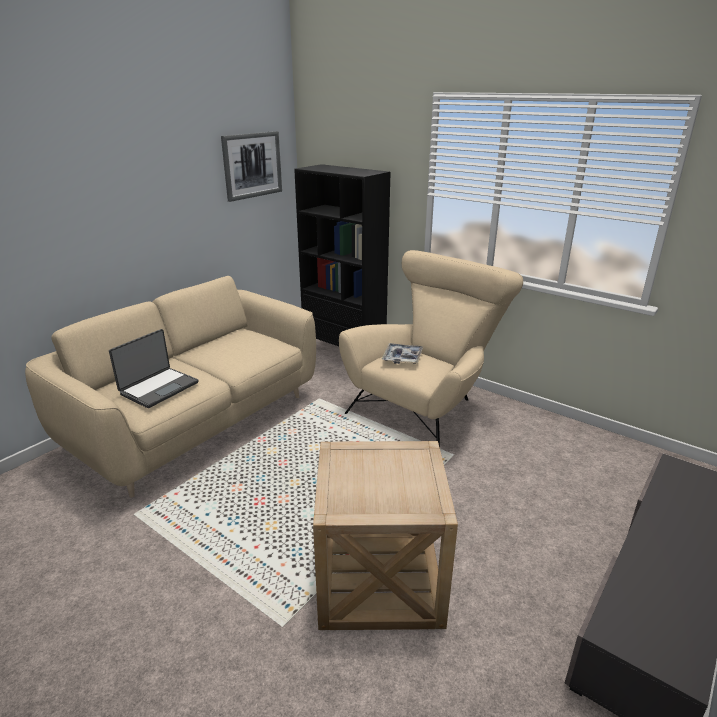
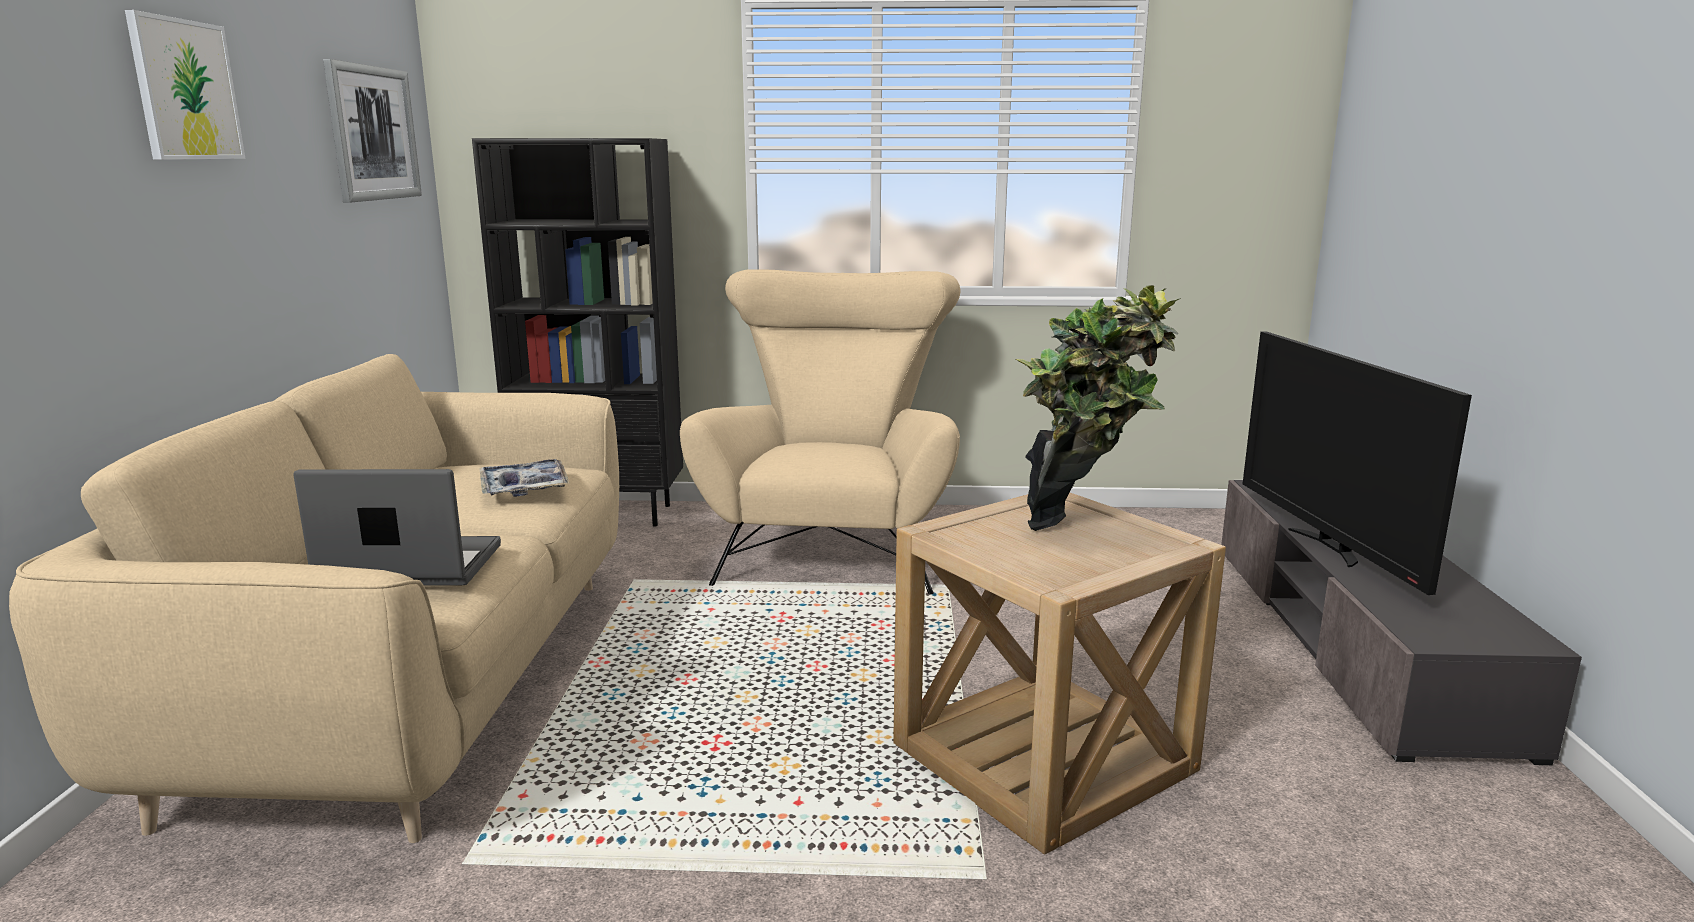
camera: 35 degrees left, 10 degrees down
laptop [109,329,199,408] -> laptop turned 90 degrees counterclockwise [293,469,501,586]
tray [382,343,423,364] -> tray moved to [480,459,570,497]
none -> picture [125,10,246,160]
none -> potted plant [1016,285,1181,531]
none -> television [1243,331,1472,595]

